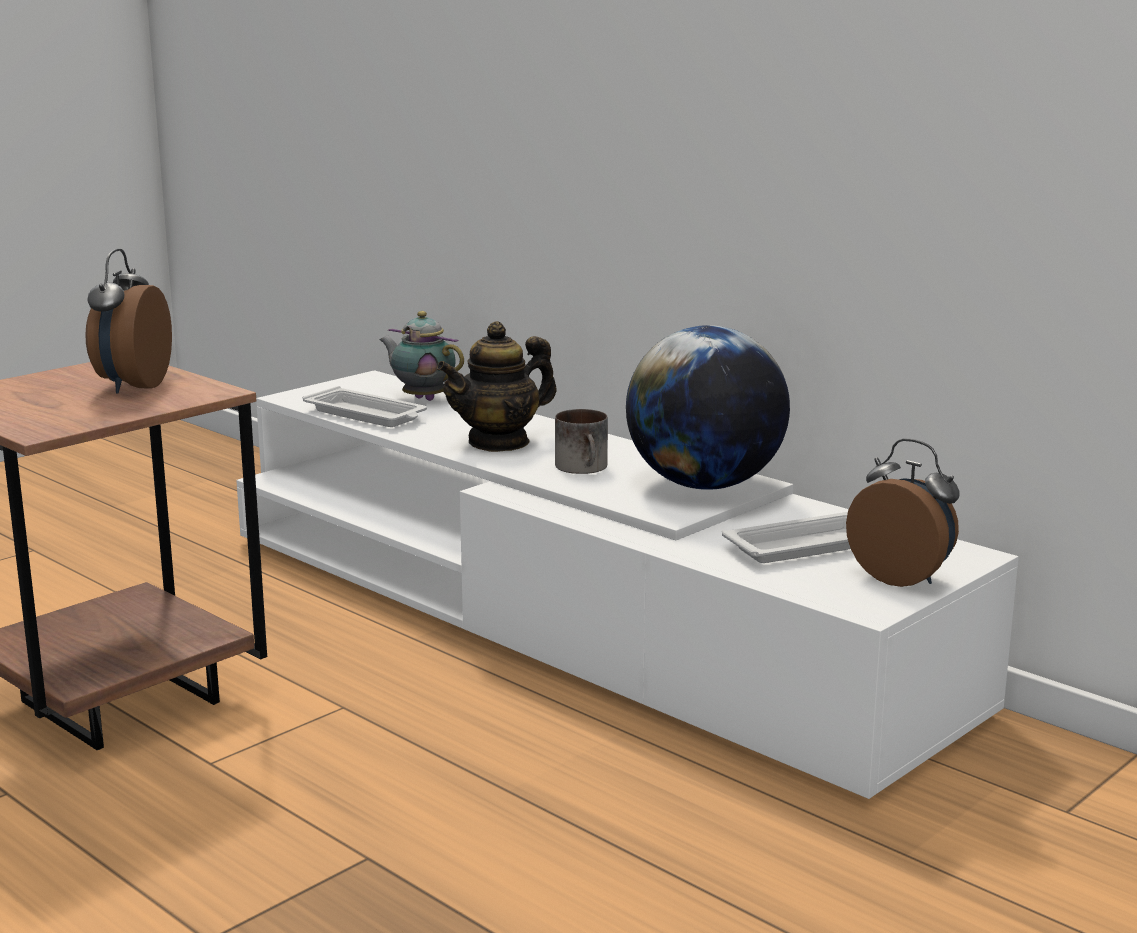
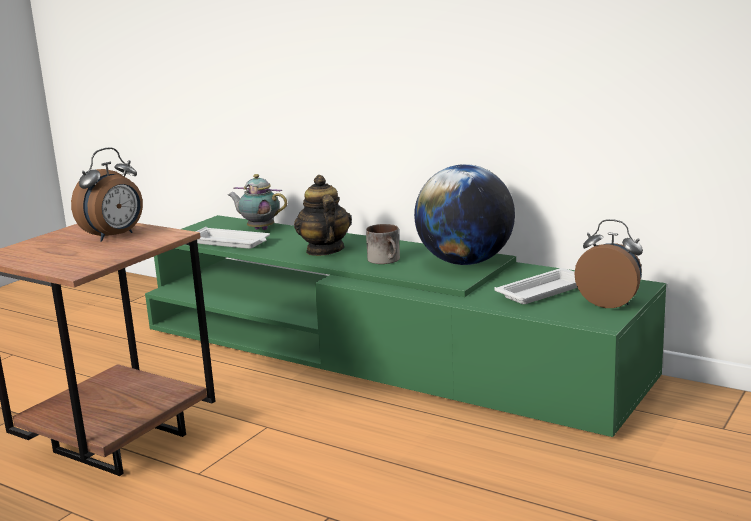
camera: 10 degrees left, 0 degrees up
alarm clock [85,249,172,394] -> alarm clock turned 135 degrees counterclockwise [71,148,143,242]
white tv stand [236,370,1019,799] -> green tv stand [145,215,666,437]
teapot [437,321,557,452] -> teapot turned 120 degrees clockwise [294,175,352,256]

